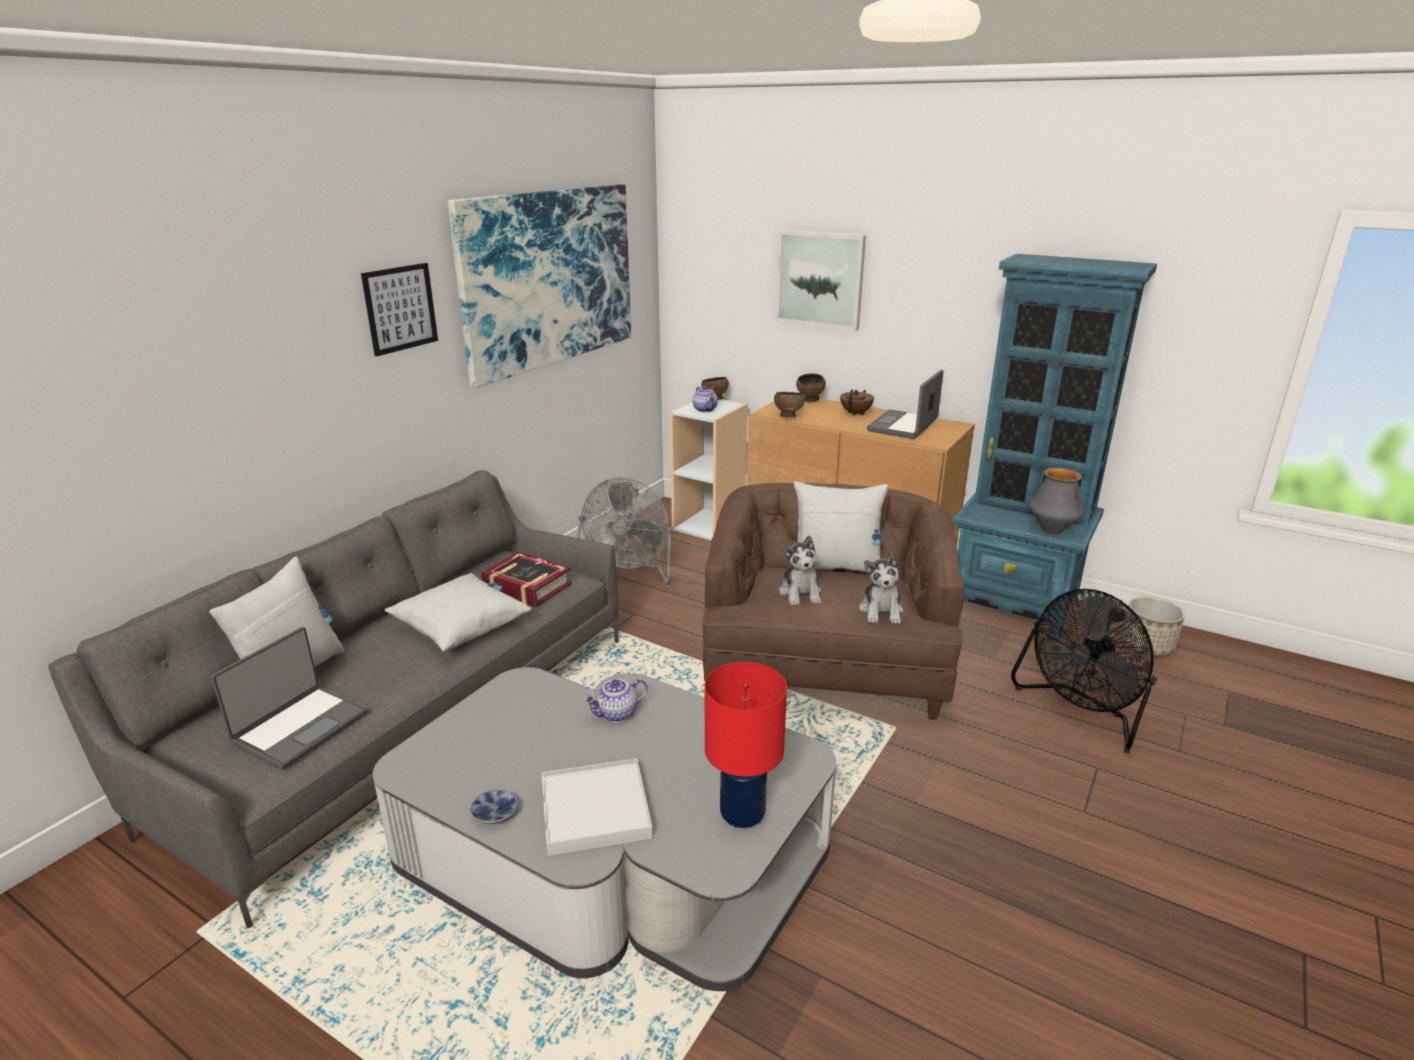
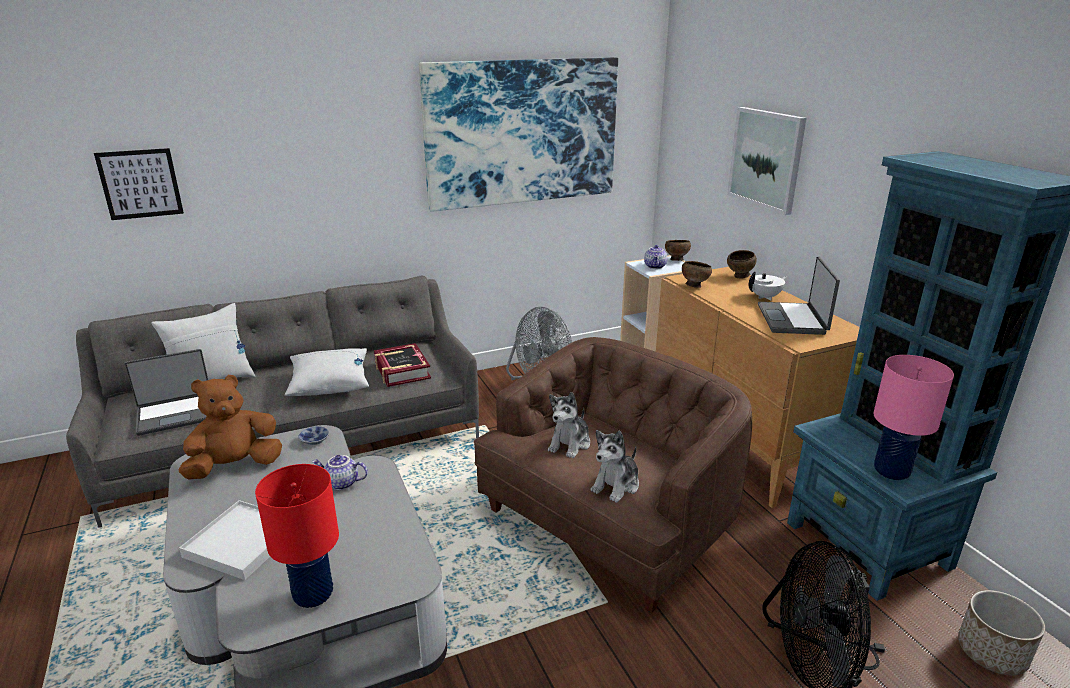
camera: 35 degrees right, 0 degrees up
picture [361,263,438,356] -> picture moved to [94,148,184,220]
bowl [470,789,518,824] -> bowl moved to [298,426,329,445]
grey pillow [794,481,888,572] -> none
brown teapot [840,389,874,416] -> white teapot [749,272,787,300]
laptop [867,370,944,439] -> laptop turned 60 degrees counterclockwise [758,256,840,335]
vase [1029,468,1085,534] -> pink table lamp [873,355,954,480]
none -> brown plush toy [178,375,282,479]

